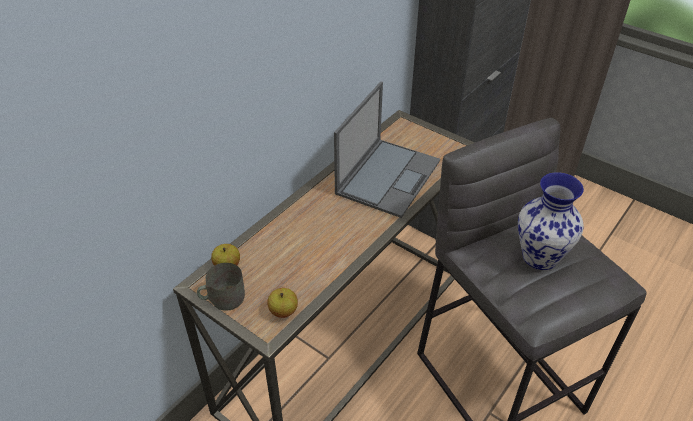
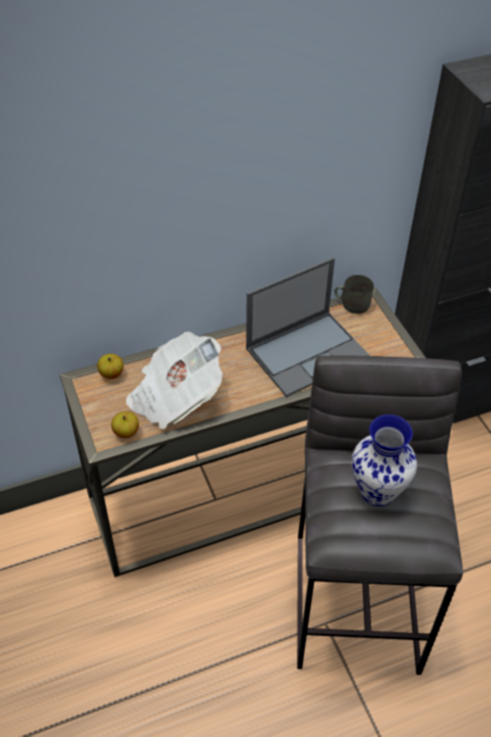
camera: 30 degrees right, 5 degrees up
grey mug [197,263,245,311] -> grey mug moved to [334,275,374,314]
none -> newspaper [126,331,223,429]

